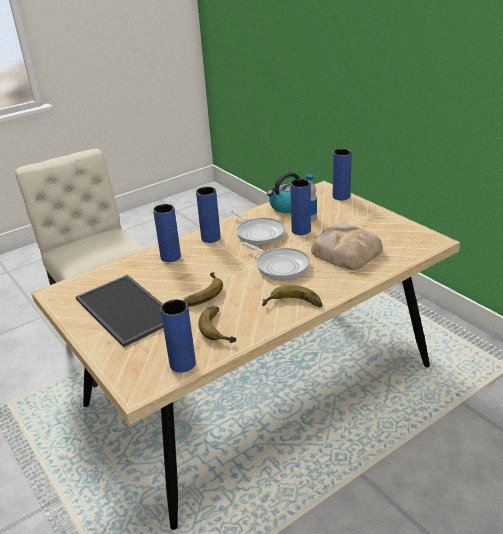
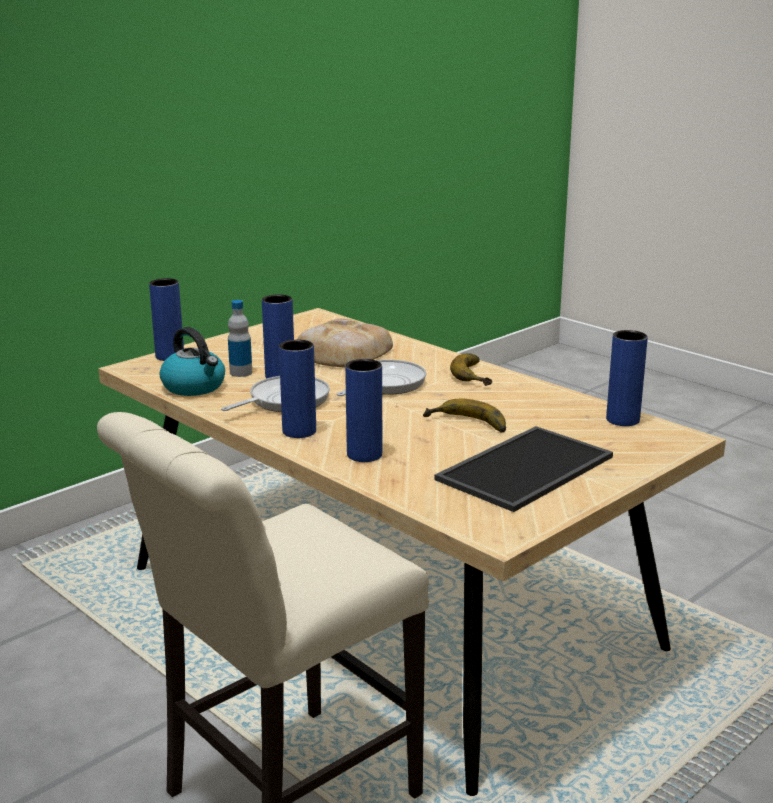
camera: 100 degrees left, 10 degrees down
banana [198,306,236,343] -> none

